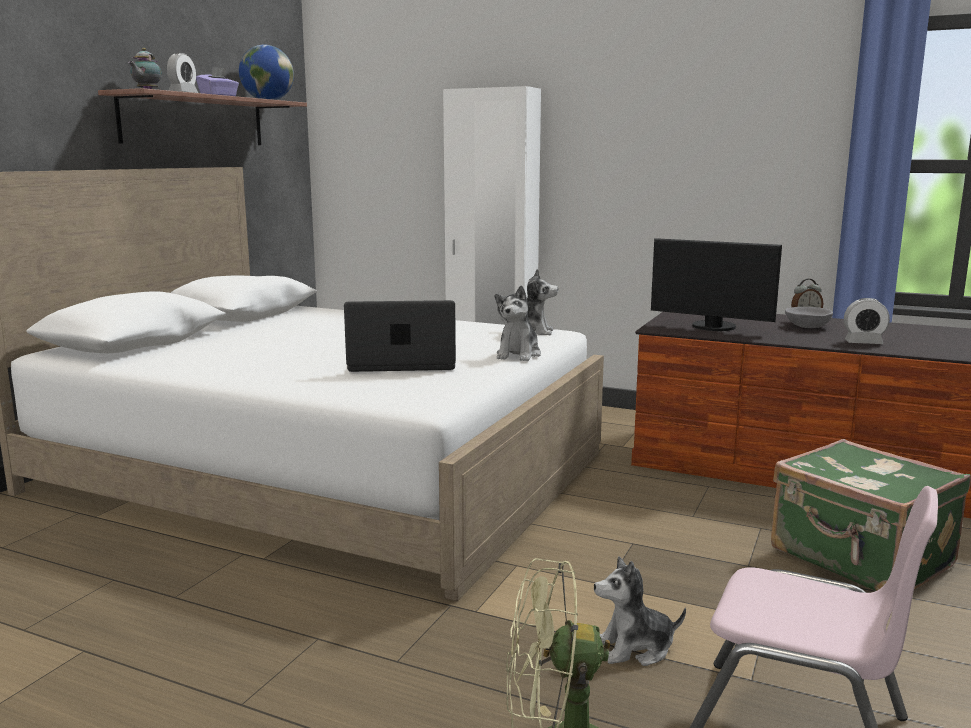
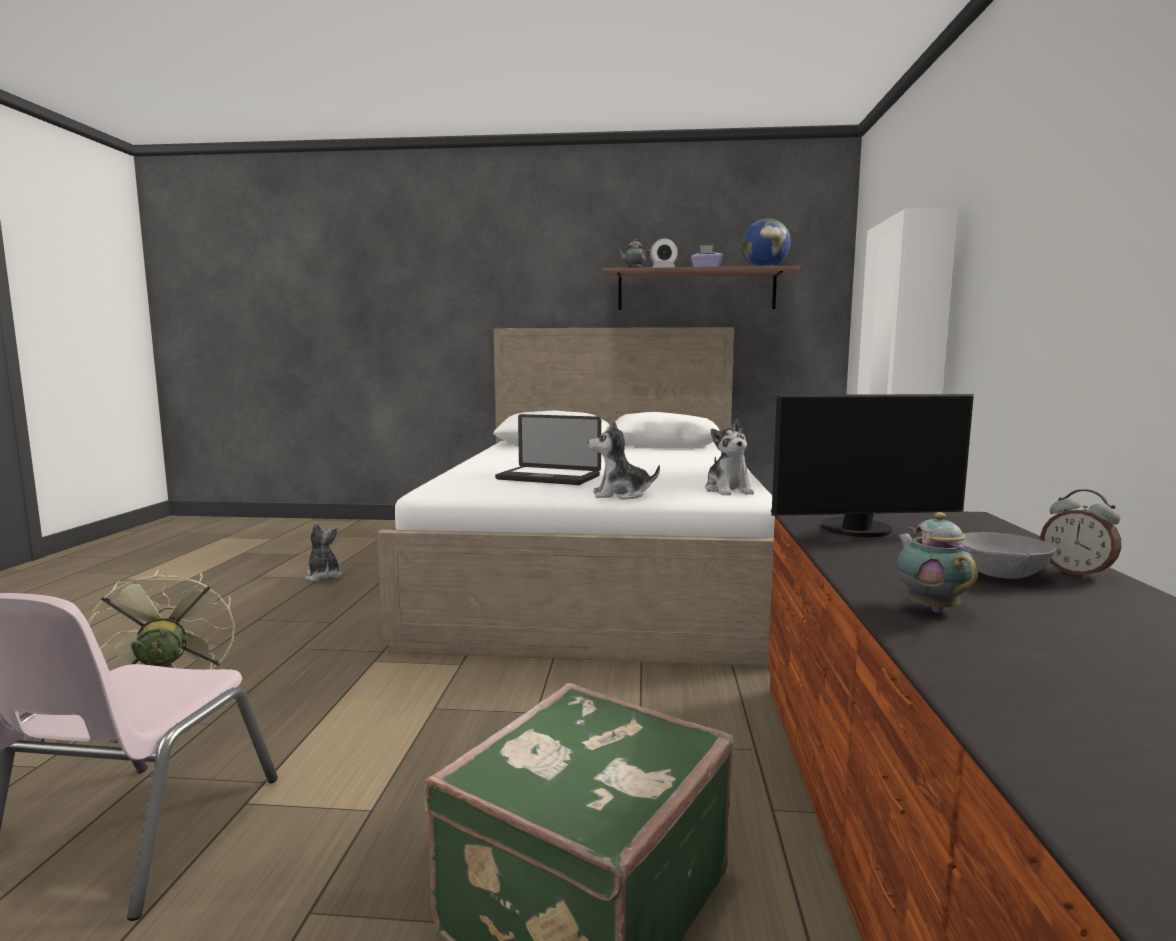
camera: 70 degrees right, 5 degrees down
laptop [344,300,456,372] -> laptop turned 135 degrees clockwise [495,414,601,485]
plush toy [594,556,686,666] -> plush toy moved to [305,522,342,581]
monitor [651,238,782,331] -> monitor turned 105 degrees counterclockwise [771,394,974,537]
alarm clock [844,298,890,344] -> teapot [897,512,978,613]

